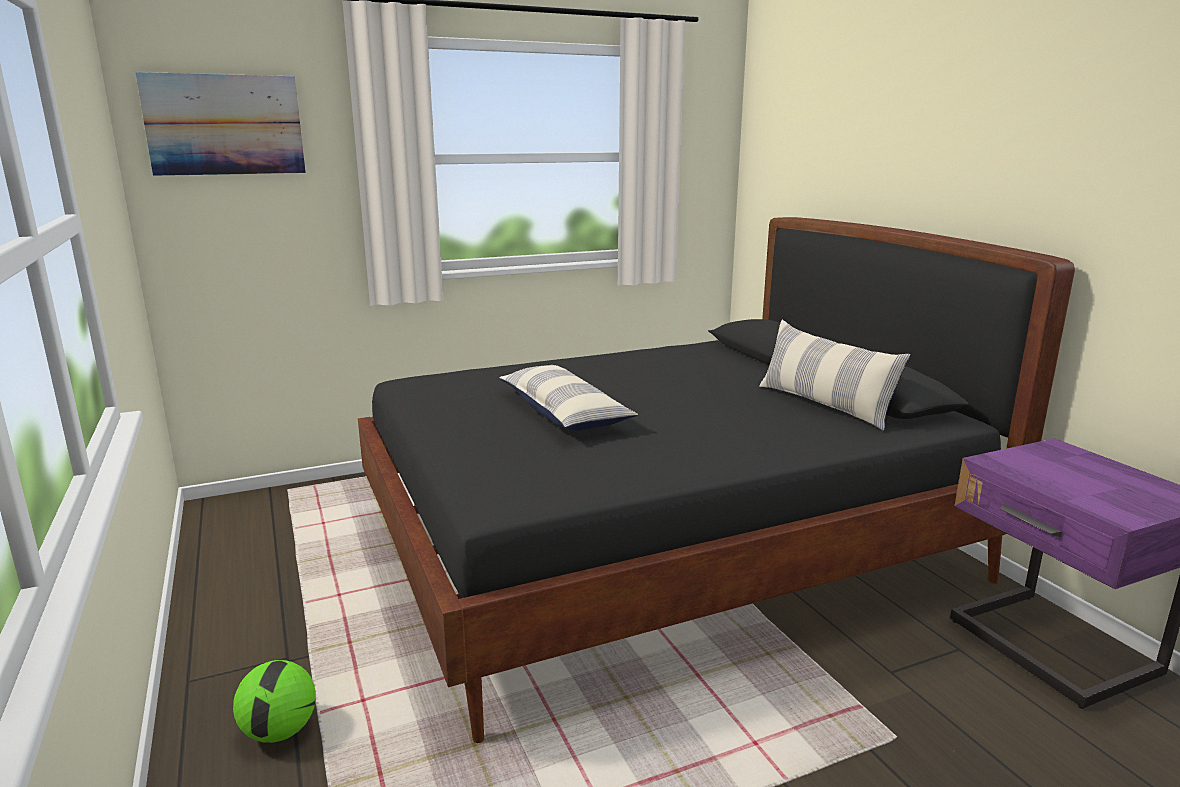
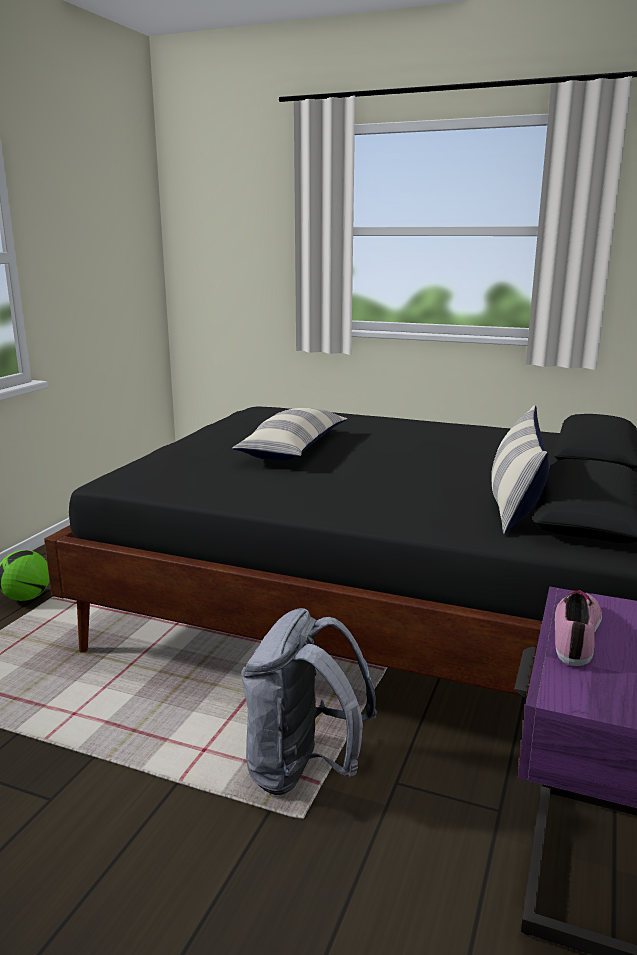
camera: 45 degrees right, 0 degrees up
picture [135,72,306,176] -> none
none -> grey backpack [241,608,377,795]
none -> shoe [555,591,602,666]

